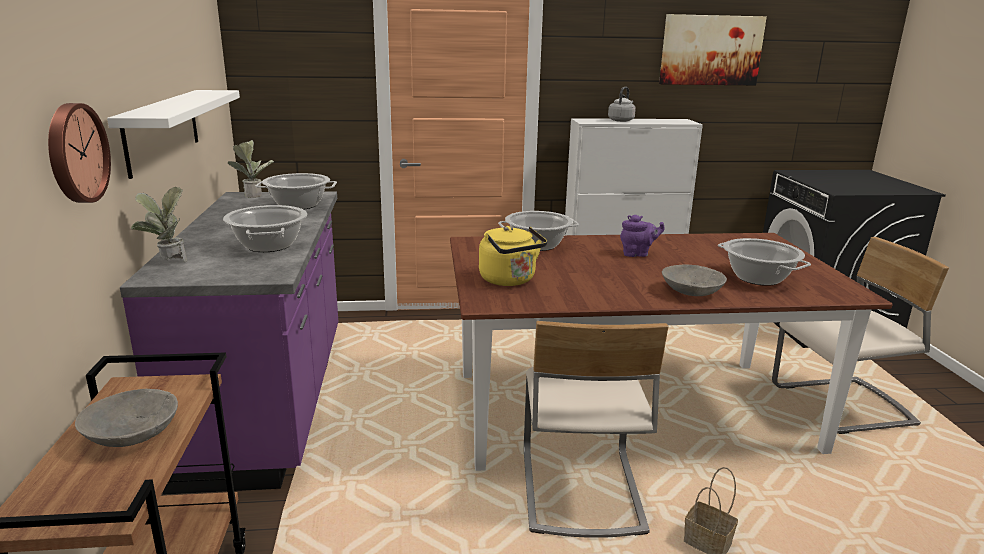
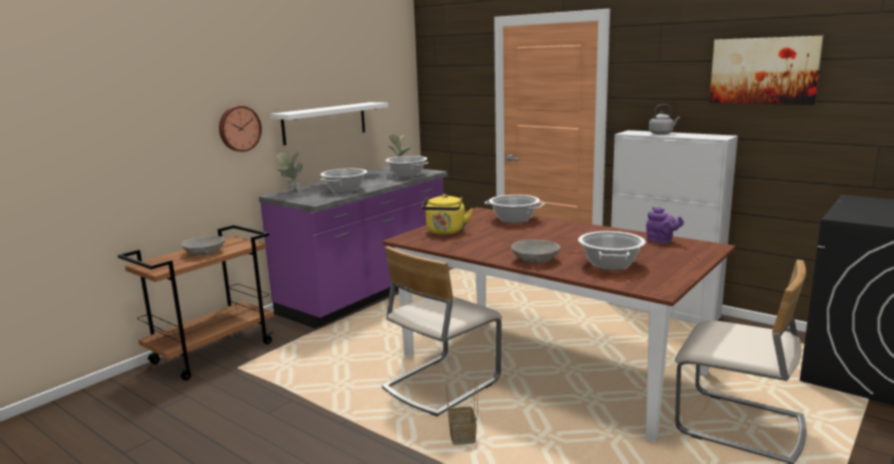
camera: 45 degrees right, 5 degrees down
purple teapot [620,215,665,257] -> purple teapot moved to [646,207,684,244]

